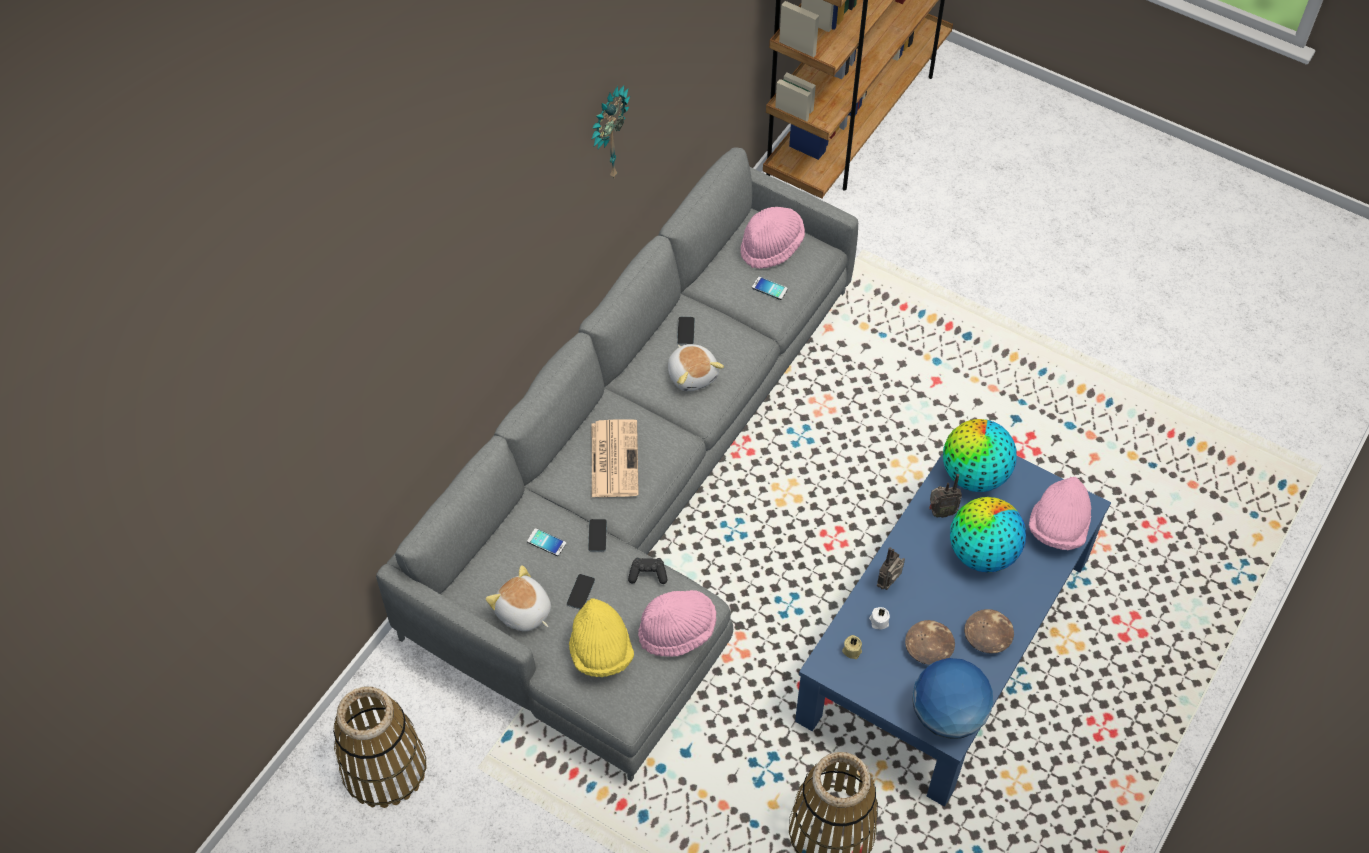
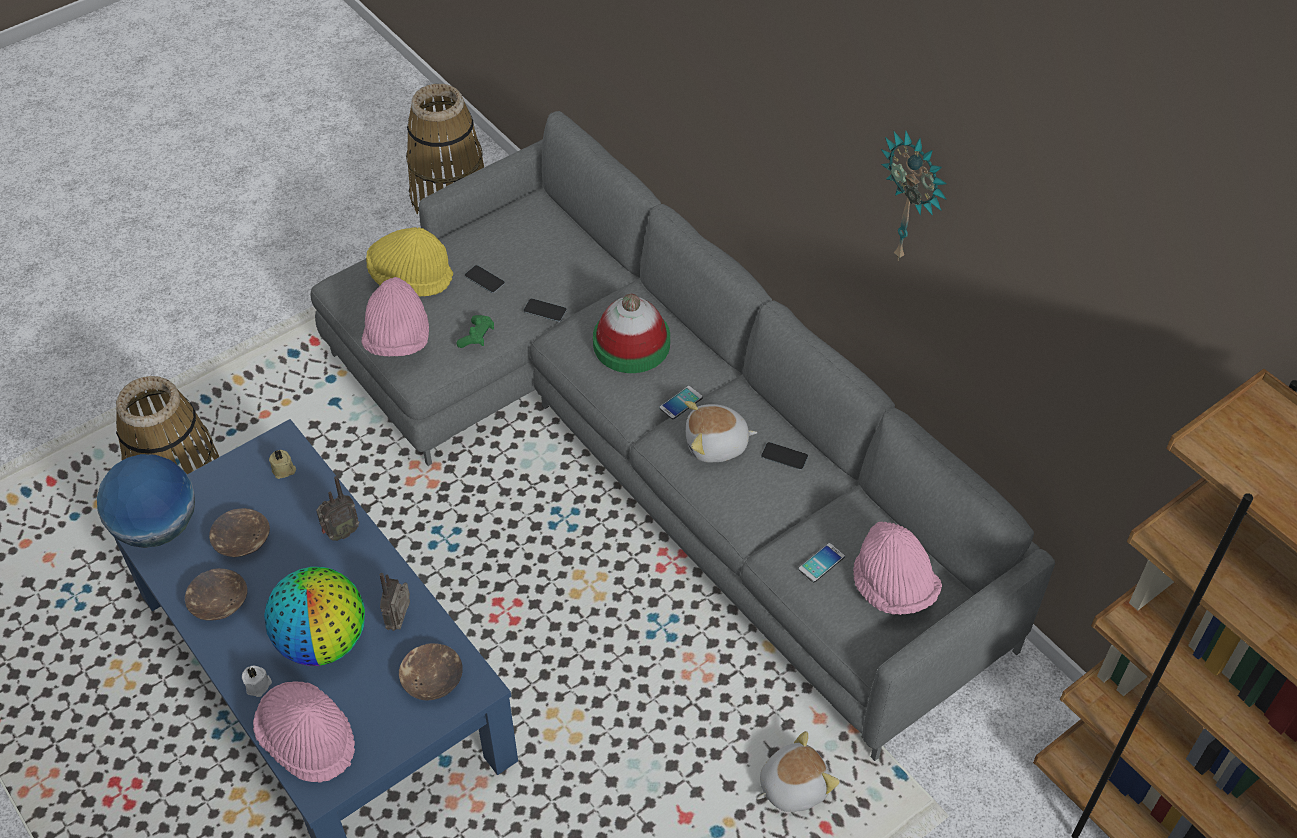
camera: 110 degrees right, 5 degrees down
plush toy [486,565,551,632] -> plush toy moved to [757,731,840,812]
phone [527,528,567,556] -> phone moved to [659,386,703,419]
newspaper [592,419,639,497] -> hat [593,294,670,373]
black game controller [628,558,667,584] -> green game controller [456,315,494,348]
white candle [869,607,890,630] -> white candle moved to [242,666,272,697]
radio [877,547,905,590] -> radio turned 90 degrees clockwise [316,476,359,541]
globe [943,419,1017,492] -> brown bowl [399,643,463,701]

